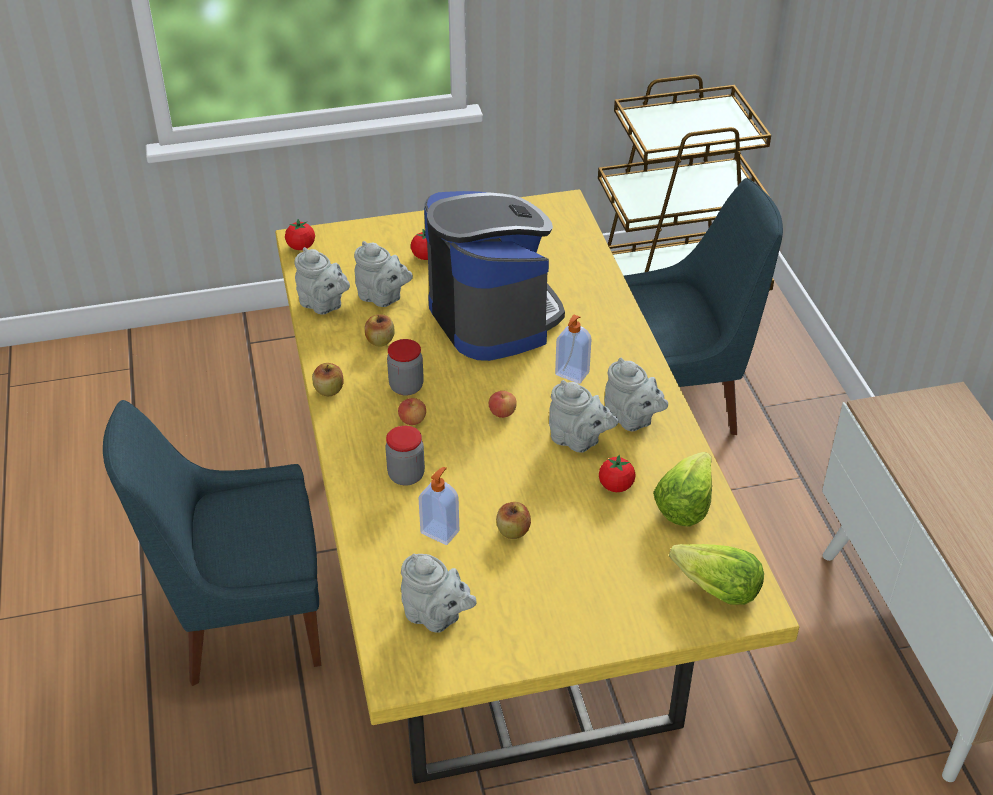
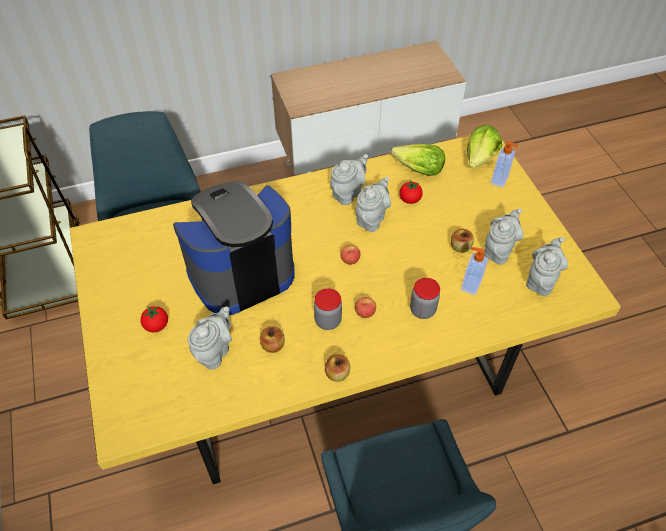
camera: 95 degrees left, 10 degrees up
tomato [285,219,315,250] -> none
grey teapot [294,247,350,315] -> grey teapot moved to [484,209,523,265]
soap dispenser [555,315,591,384] -> soap dispenser moved to [491,141,518,188]

